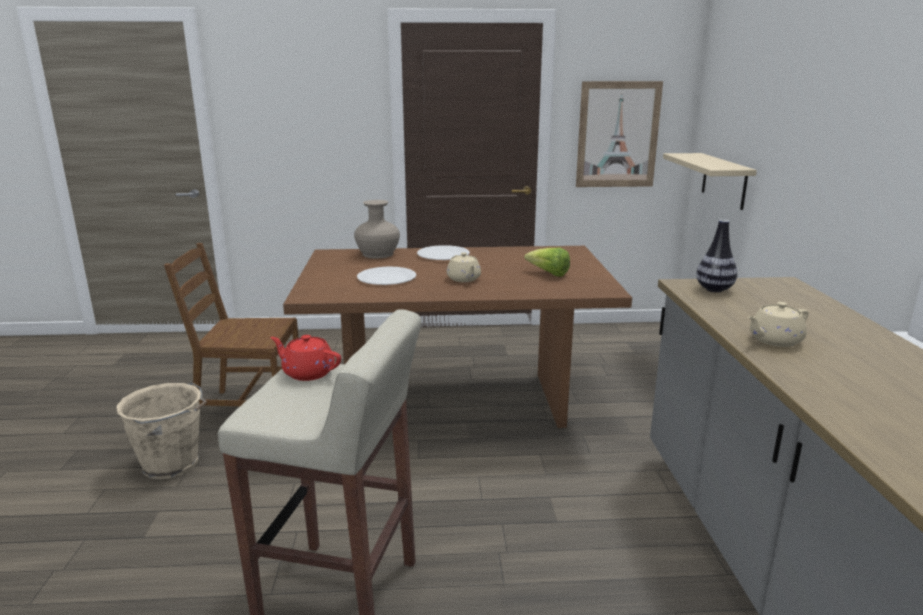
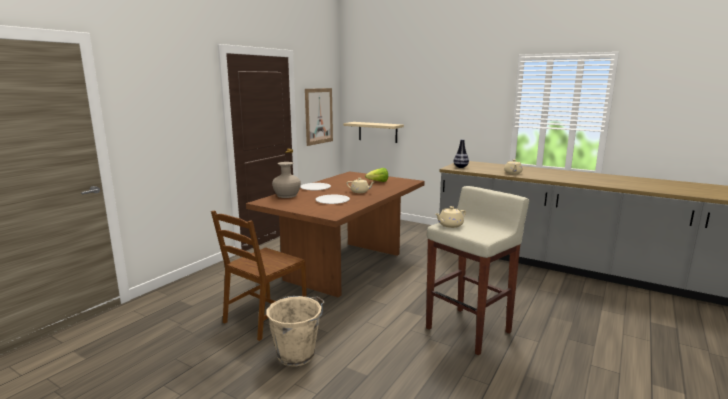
camera: 55 degrees left, 5 degrees down
red teapot [270,335,341,381] -> beige teapot [436,206,466,228]

